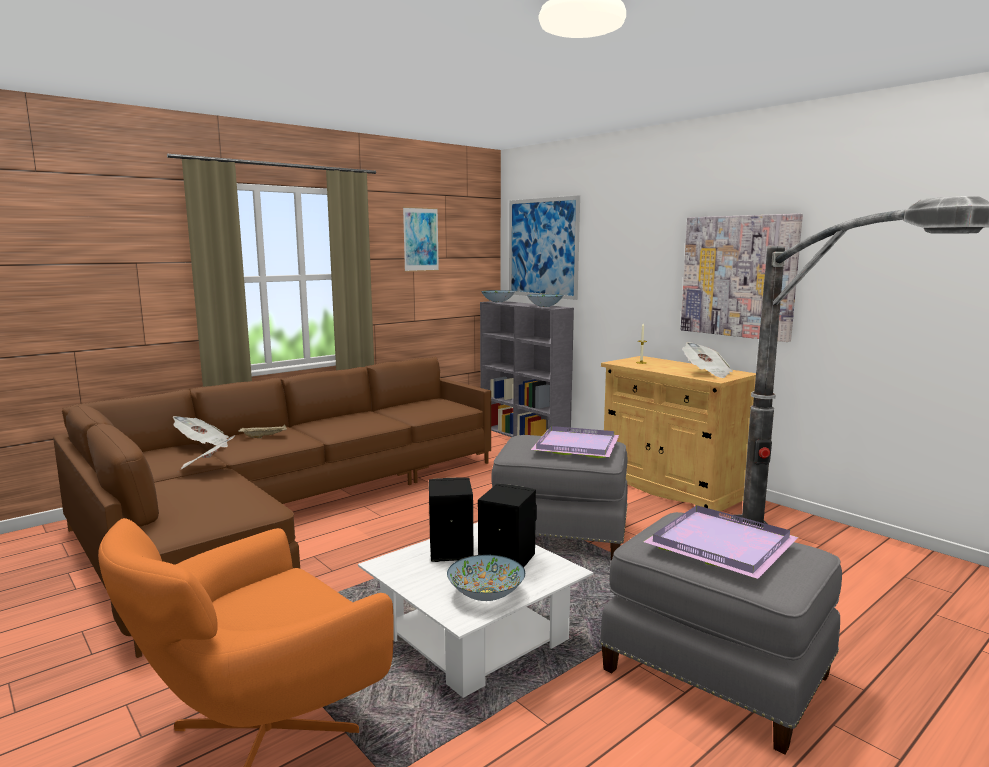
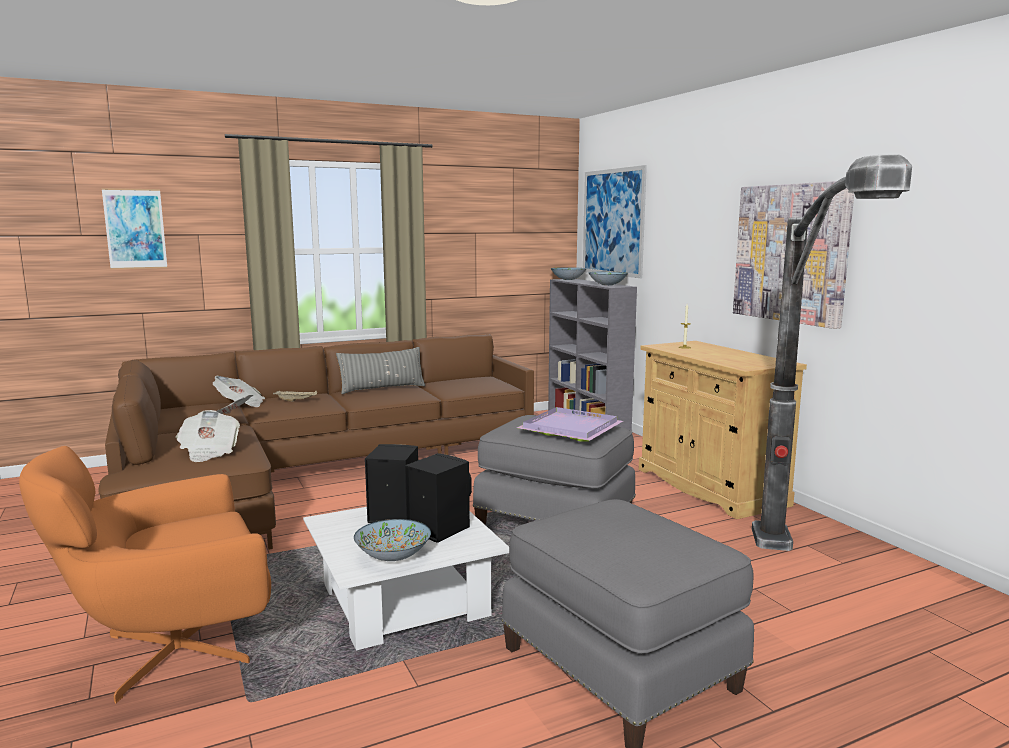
camera: 15 degrees right, 0 degrees up
picture [403,207,439,272] -> picture moved to [102,188,167,269]
purple tray [644,505,799,579] -> none
newspaper [682,342,733,378] -> newspaper moved to [176,410,240,462]
none -> grey pillow [336,347,425,394]

